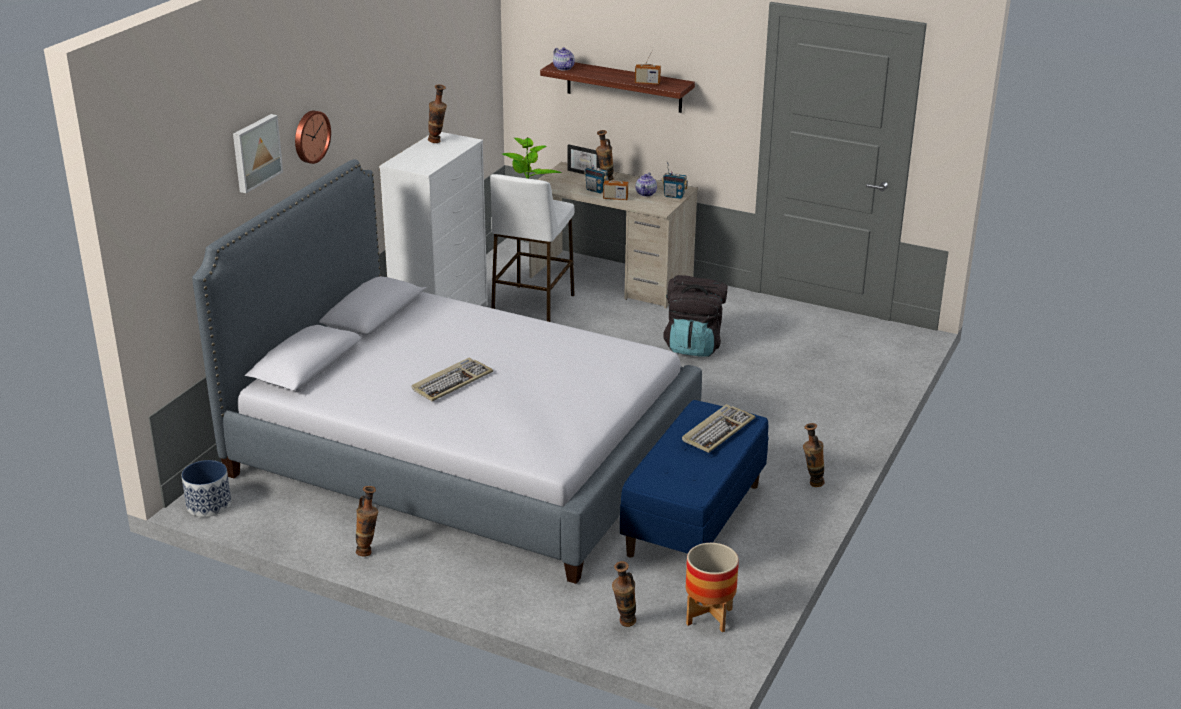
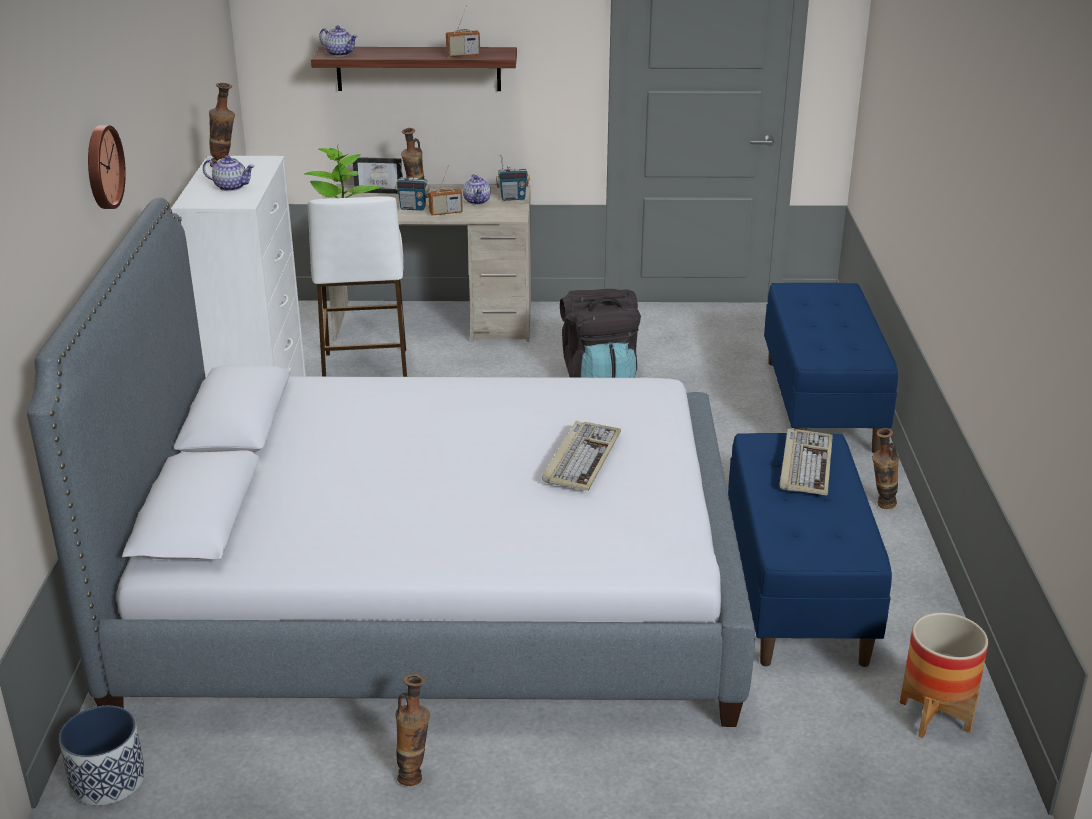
camera: 25 degrees left, 0 degrees up
picture [233,114,283,193] -> none
keyboard [412,358,493,401] -> keyboard moved to [542,421,621,491]
vase [612,561,636,627] -> none
none -> teapot [203,155,255,191]
none -> blue bench [764,283,898,453]

